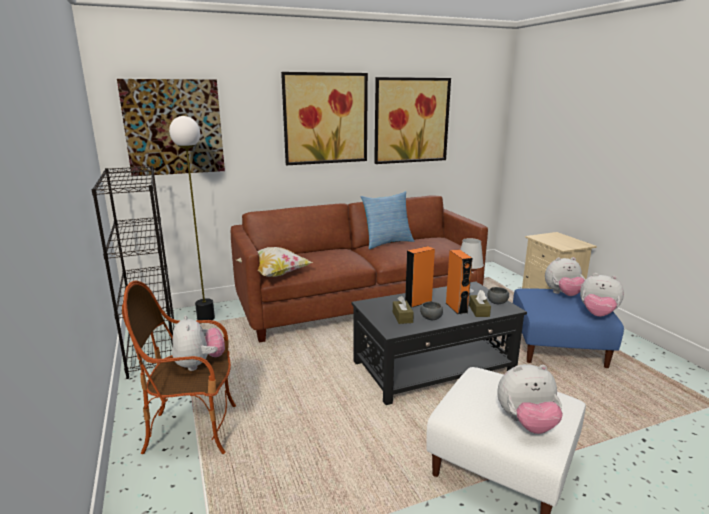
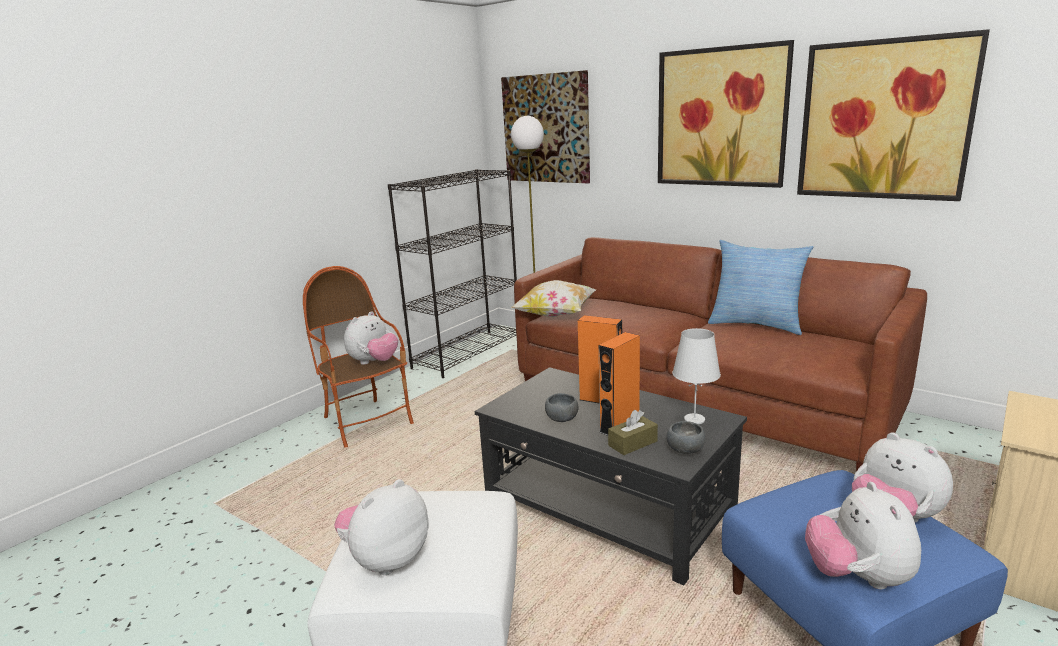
camera: 60 degrees right, 0 degrees up
brown tissue box [393,296,414,324] -> none
plush toy [497,364,563,434] -> plush toy turned 75 degrees clockwise [334,479,429,575]

